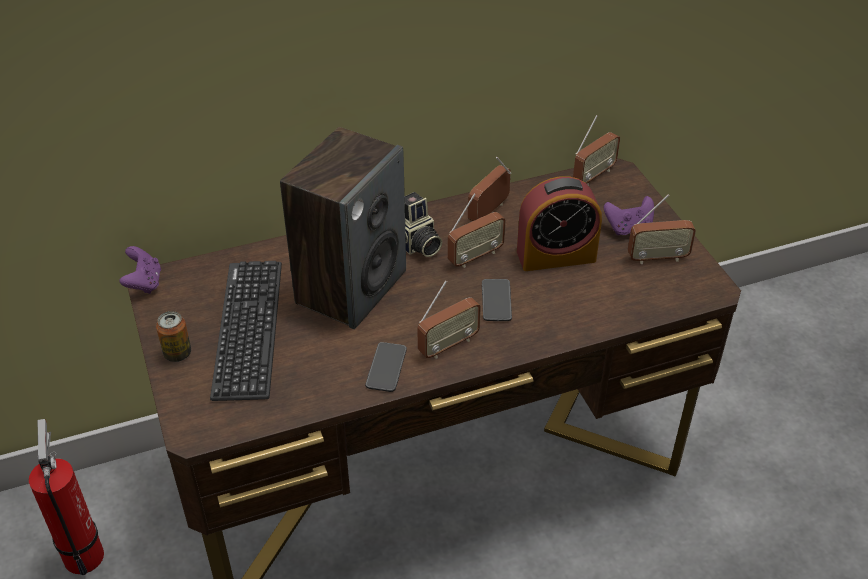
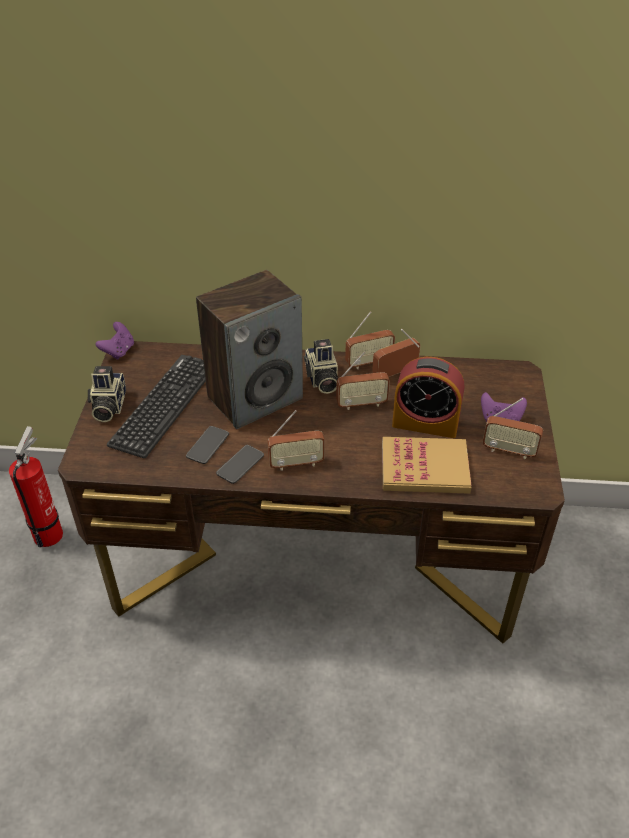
camera: 25 degrees right, 0 degrees up
can [156,311,191,362] -> camera [88,366,126,422]
phone [482,279,512,321] -> phone moved to [186,426,229,464]
radio [573,115,620,186] -> radio moved to [345,311,395,369]
none -> book [382,437,472,494]

